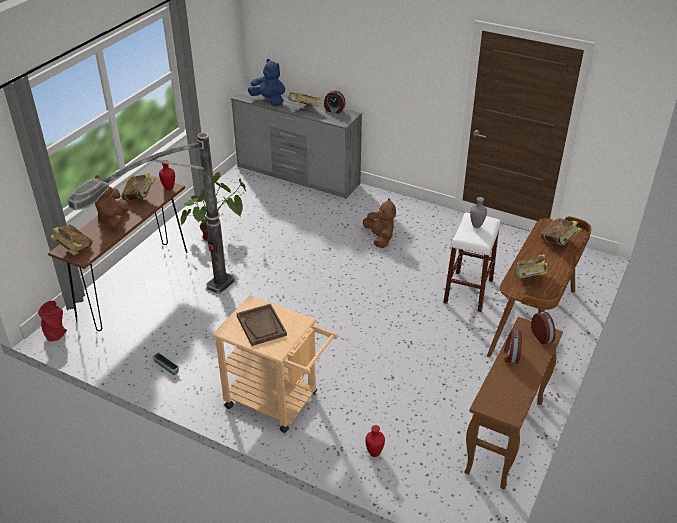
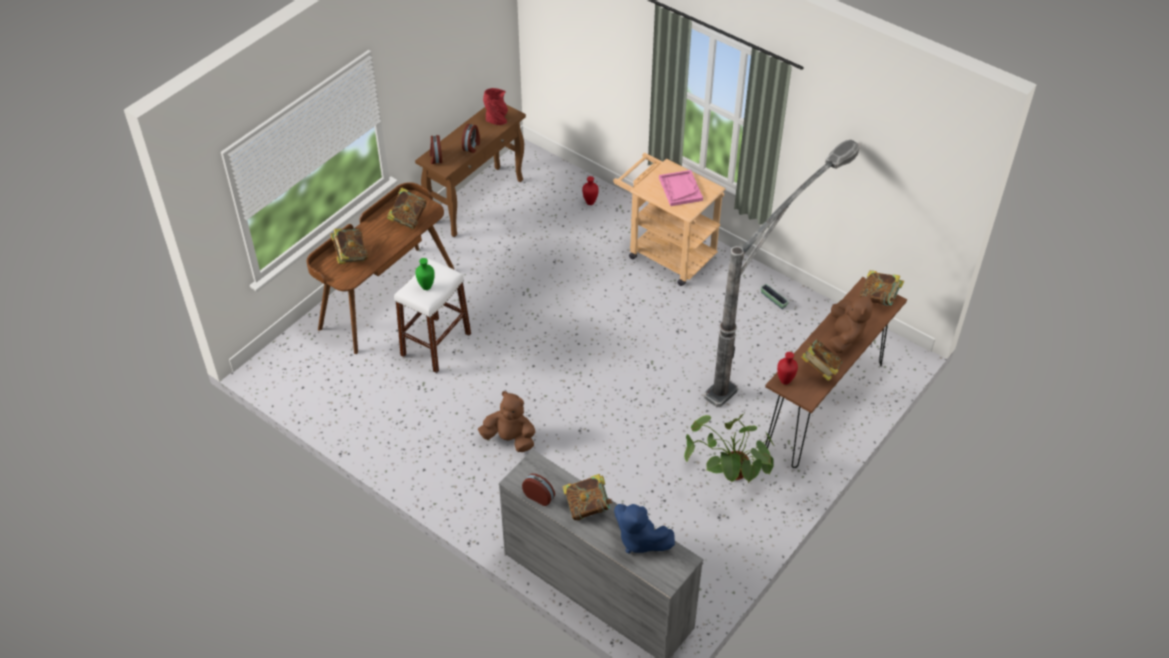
camera: 170 degrees left, 10 degrees up
red vase [38,300,67,342] -> red vase moved to [483,88,508,125]
brown tray [236,304,287,346] -> pink tray [659,170,703,206]
brown plush toy [363,198,396,248] -> brown plush toy turned 120 degrees clockwise [478,391,535,452]
grey vase [470,197,487,228] -> green vase [415,258,434,290]

